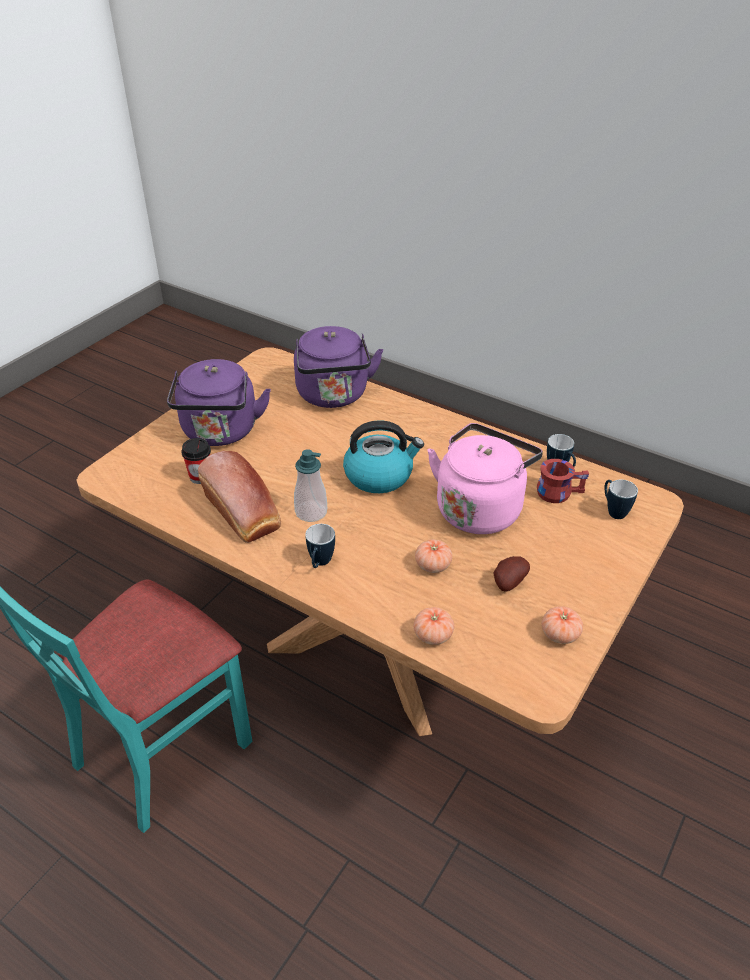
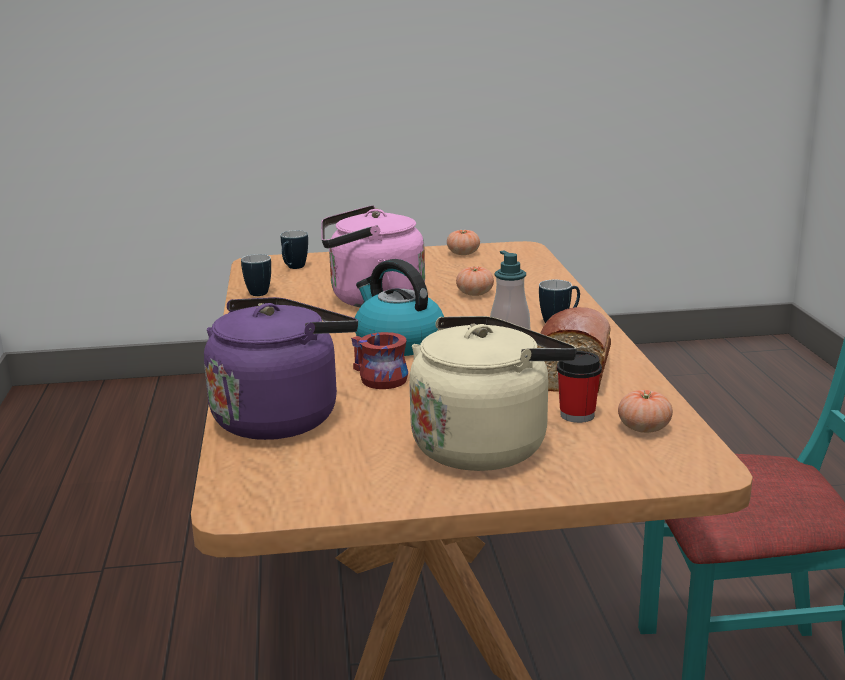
camera: 130 degrees left, 20 degrees down
purple kettle [167,359,271,446] -> beige kettle [409,316,577,471]
tomato [413,607,454,645] -> tomato moved to [618,390,673,433]
potato [494,556,530,592] -> none
red mug [537,459,589,503] -> red mug moved to [351,332,408,389]

